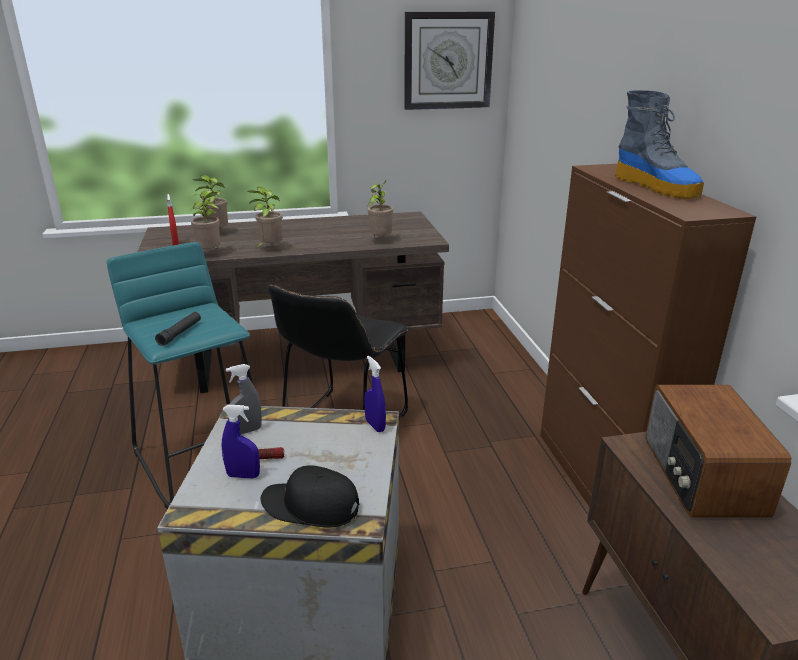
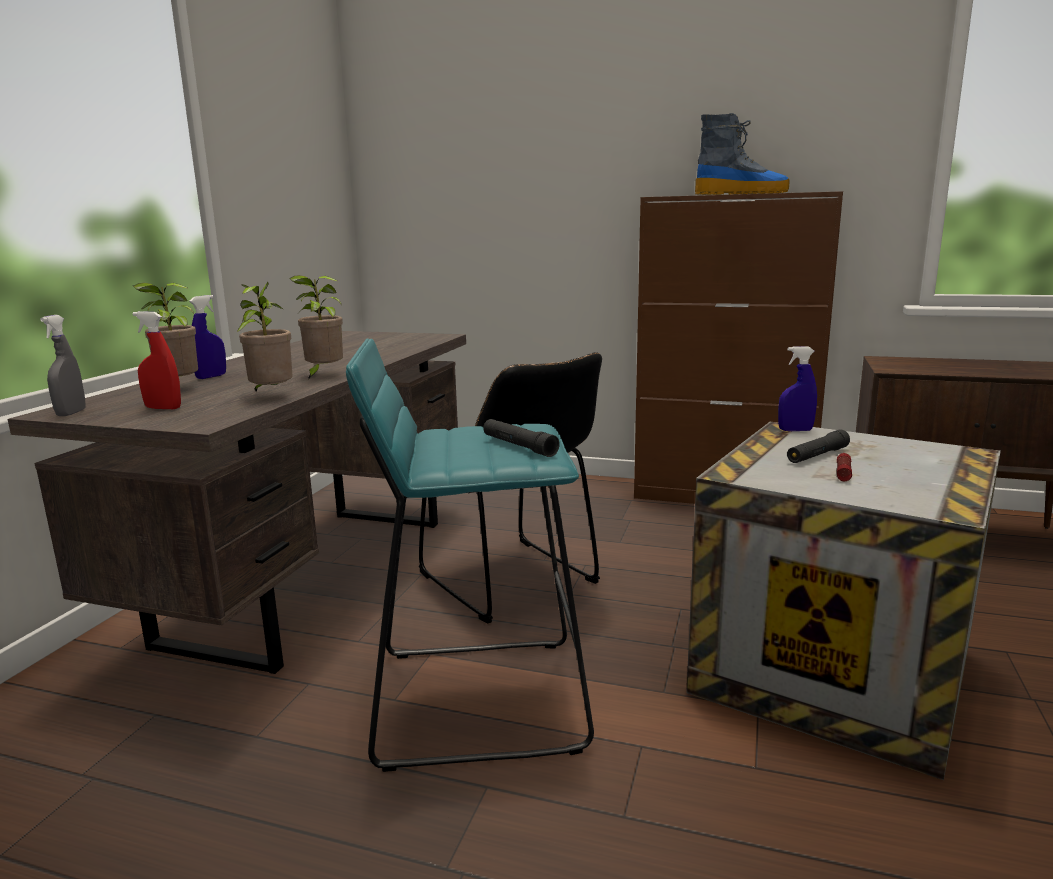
camera: 60 degrees left, 10 degrees down
blue spray bottle [222,405,260,479] -> blue spray bottle moved to [189,295,226,379]
grey spray bottle [226,364,262,434] -> grey spray bottle moved to [40,315,86,416]
black cap [261,465,359,528] -> none
potted plant [367,181,393,236] -> none
wall clock [404,12,495,110] -> none
radio [646,385,791,518] -> none
none -> black flashlight [787,430,850,463]

